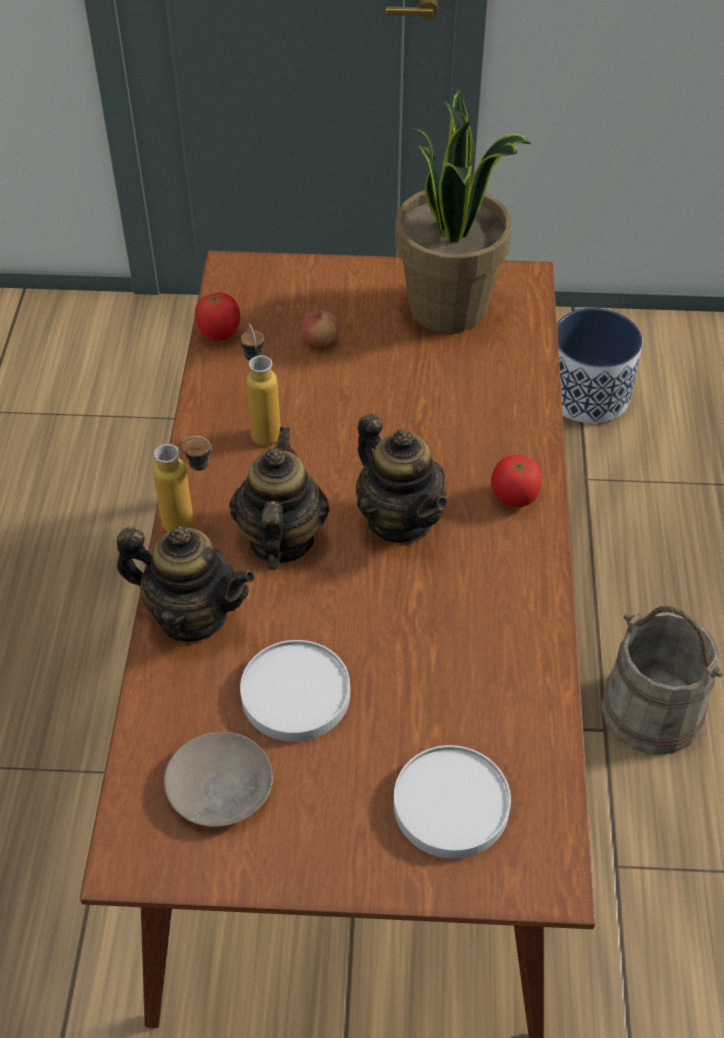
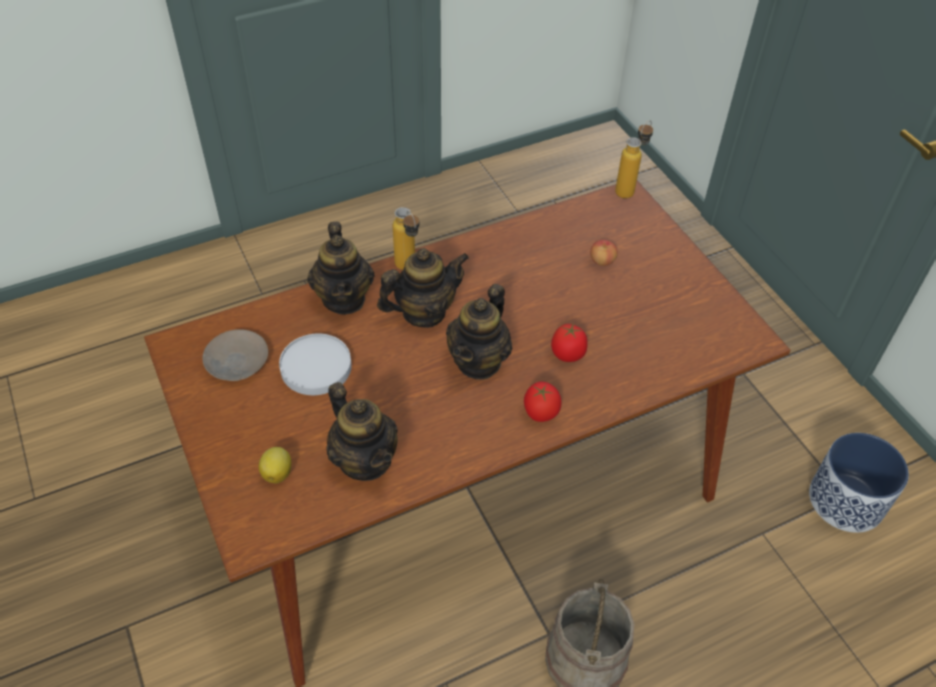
camera: 60 degrees right, 0 degrees up
tomato [195,291,241,341] -> tomato moved to [551,323,588,362]
bottle [241,324,281,446] -> bottle moved to [615,121,653,199]
white plate [394,745,511,859] -> lemon [259,447,291,483]
potted plant [395,89,531,333] -> none
none -> teapot [327,382,398,481]

